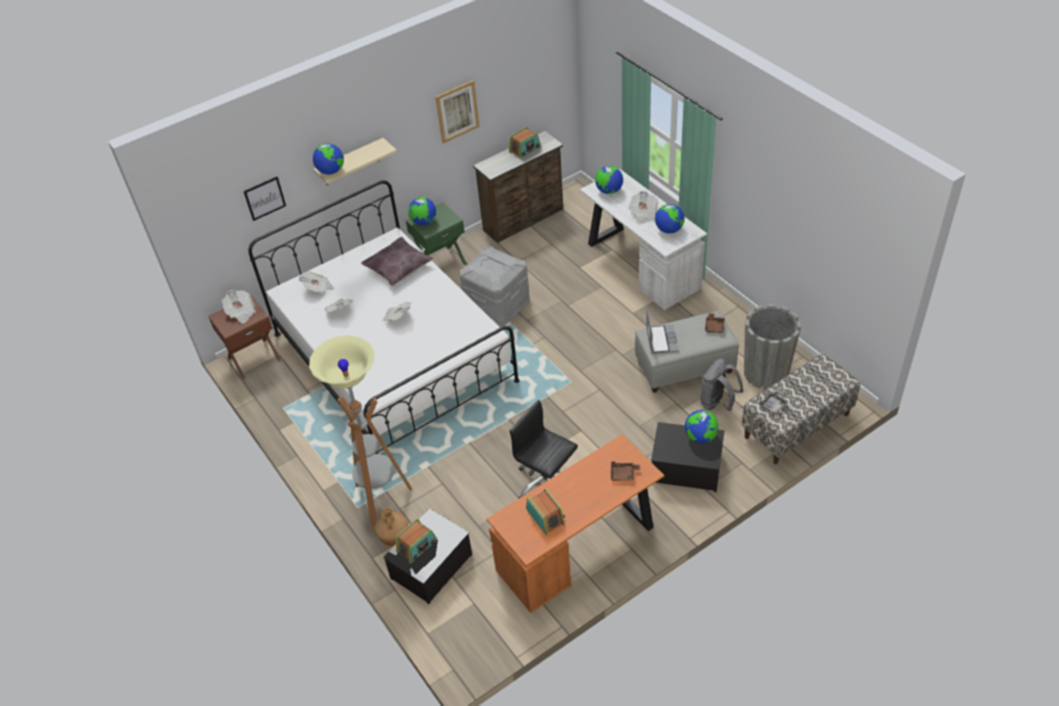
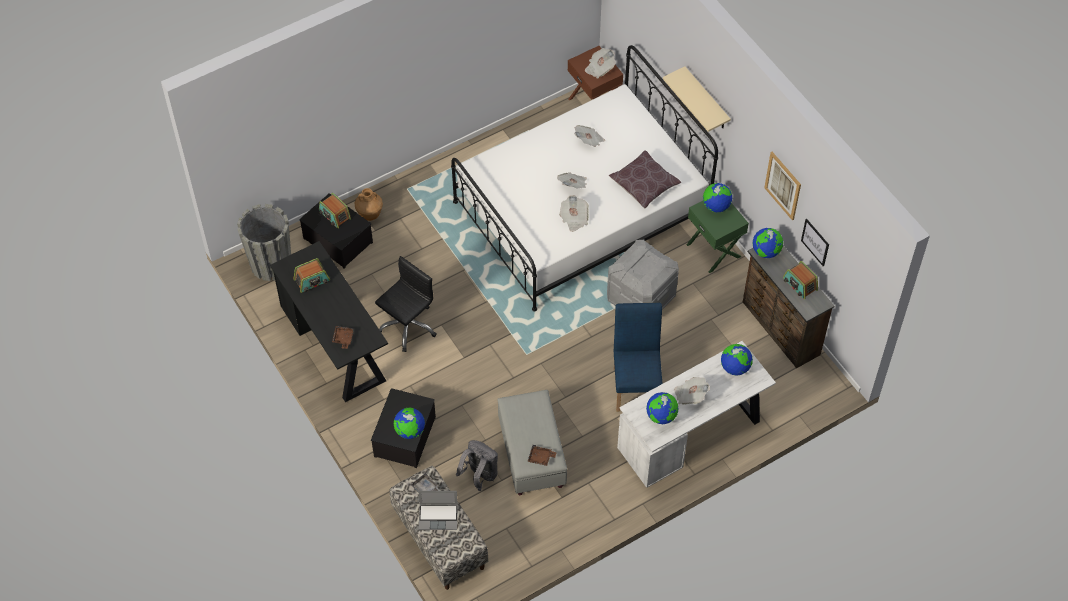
camera: 90 degrees right, 10 degrees up
picture [244,177,286,221] -> picture moved to [801,219,829,266]
newspaper [298,271,334,293] -> newspaper moved to [559,195,589,232]
floor lamp [309,335,412,526] -> none
globe [313,143,344,175] -> globe moved to [753,228,783,258]
orange desk [487,434,664,613] -> black desk [270,241,388,402]
laptop [646,308,679,354] -> laptop moved to [418,491,458,530]
grey planter [744,304,801,389] -> grey planter moved to [237,204,291,281]
none -> blue chair [614,302,663,411]

